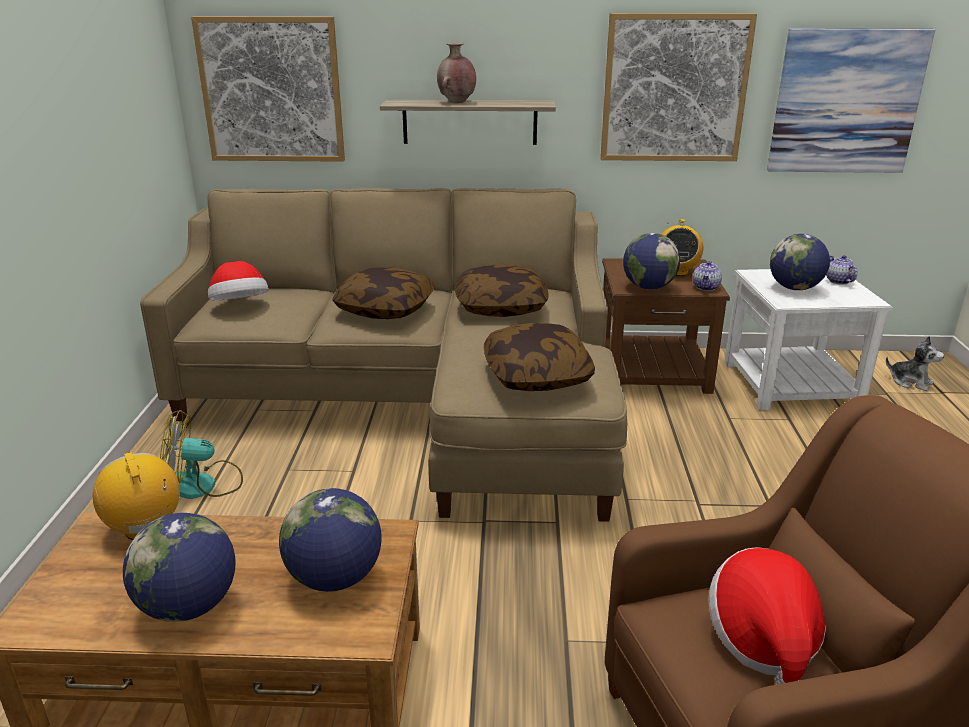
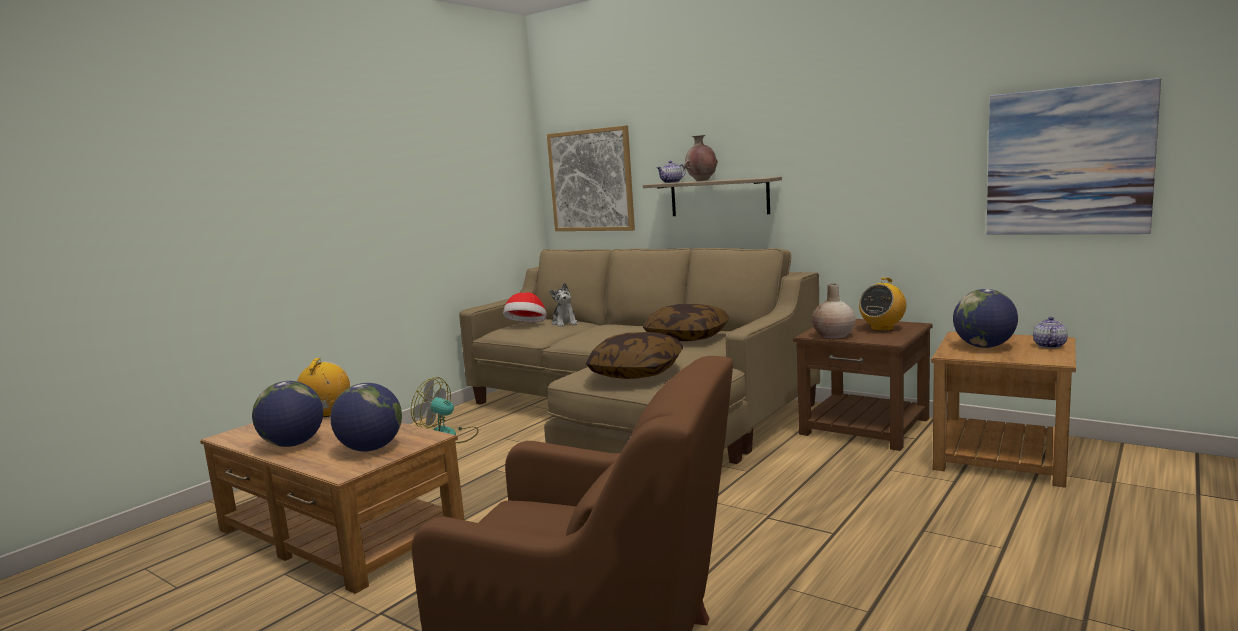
camera: 35 degrees right, 15 degrees down
pillow [332,267,434,319] -> none
picture [600,13,757,161] -> none
globe [623,233,680,290] -> beige vase [812,284,856,339]
teapot [693,261,722,291] -> teapot moved to [657,161,686,183]
hat [708,547,826,685] -> none
white side table [724,269,893,410] -> brown side table [931,332,1076,488]
plush toy [886,336,944,391] -> plush toy moved to [550,283,577,327]

